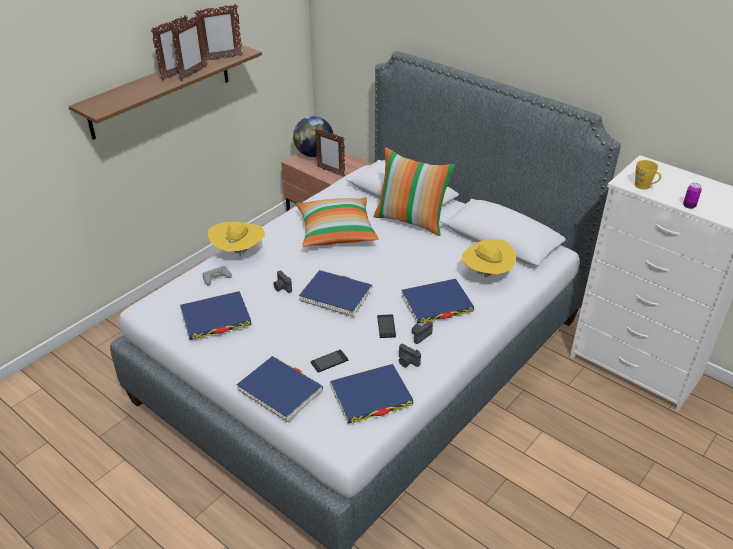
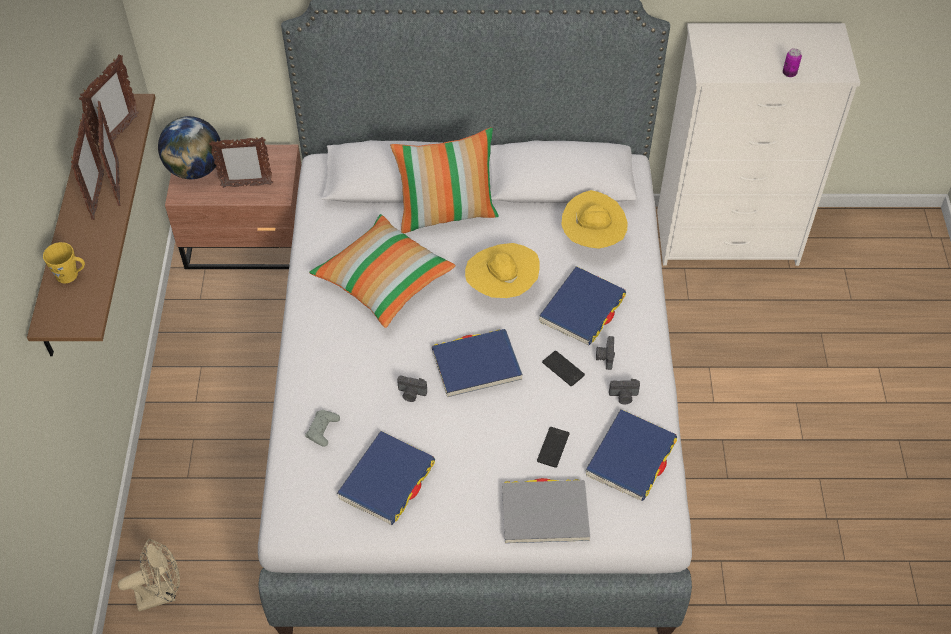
camera: 40 degrees left, 15 degrees up
yellow hat [208,221,265,257] -> yellow hat moved to [465,243,540,298]
blue book [236,356,323,422] -> grey book [502,478,590,543]
yellow mug [634,160,662,190] -> yellow mug moved to [43,242,85,284]
none -> beige fan [118,539,180,611]

